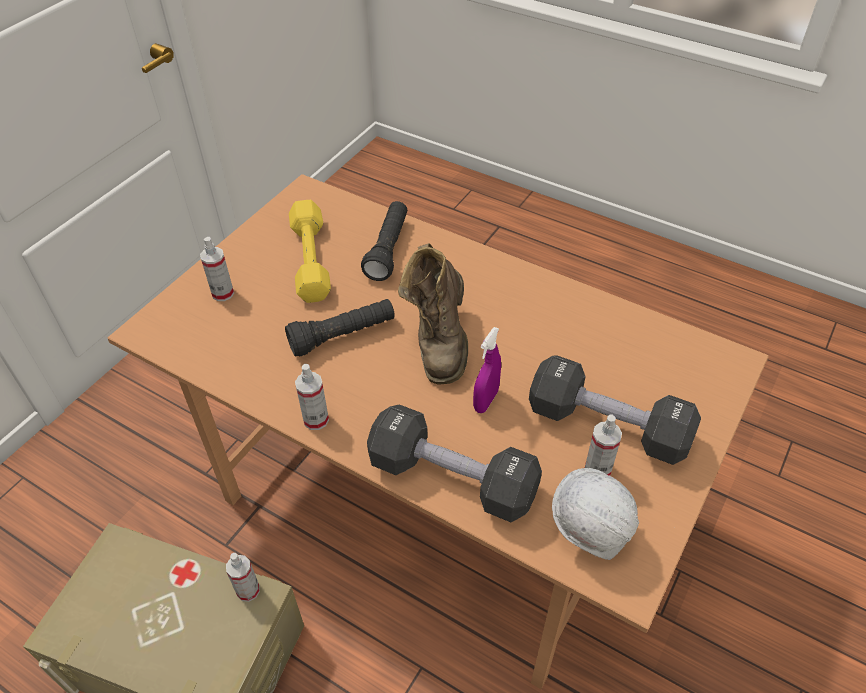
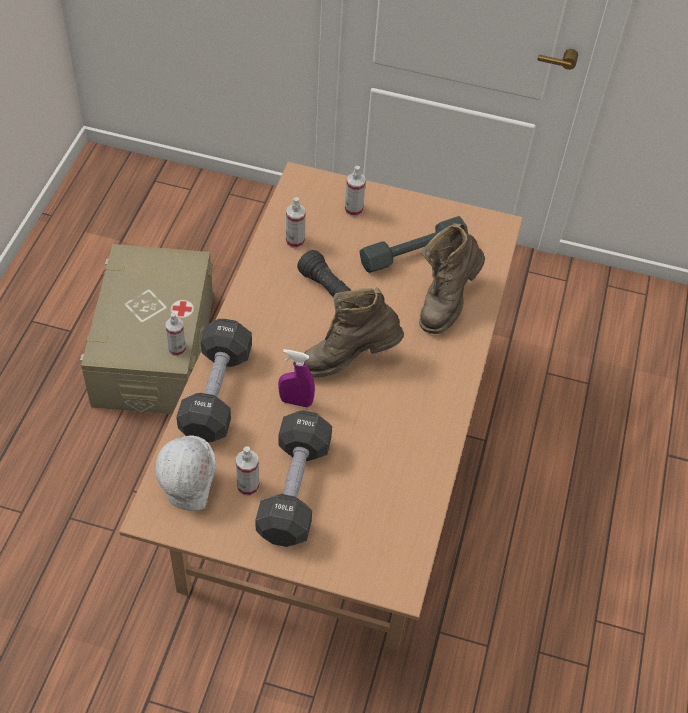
camera: 70 degrees right, 5 degrees up
yellow dumbbell [289,200,331,303] -> grey dumbbell [359,216,468,273]
spray bottle [295,364,329,430] -> spray bottle moved to [286,197,306,249]
black flashlight [361,201,407,281] -> brown boot [419,223,485,334]

